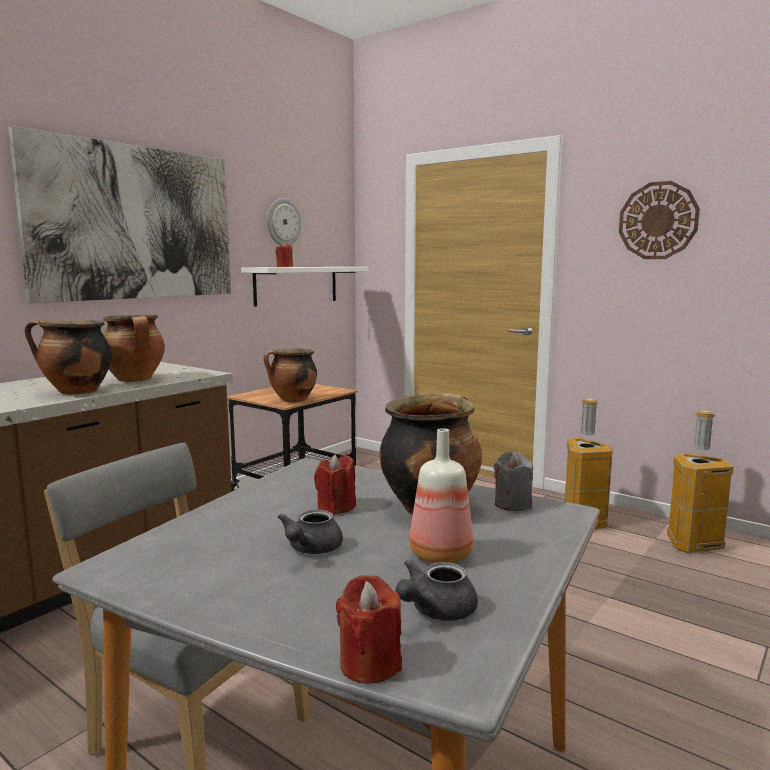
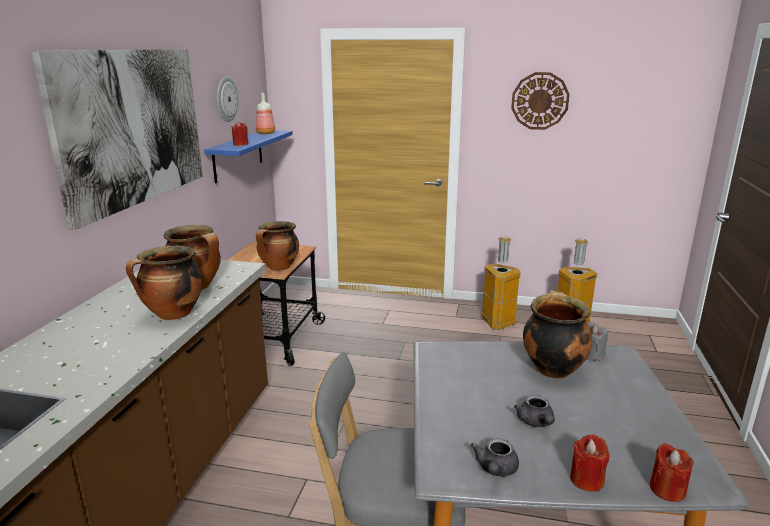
camera: 25 degrees left, 10 degrees up
white shelf [241,267,369,307] -> blue shelf [204,130,293,183]
red candle [314,454,356,515] -> red candle moved to [570,435,610,492]
grey teapot [396,559,478,621] -> grey teapot moved to [471,438,519,477]
bottle [409,428,473,563] -> bottle moved to [256,93,275,134]

